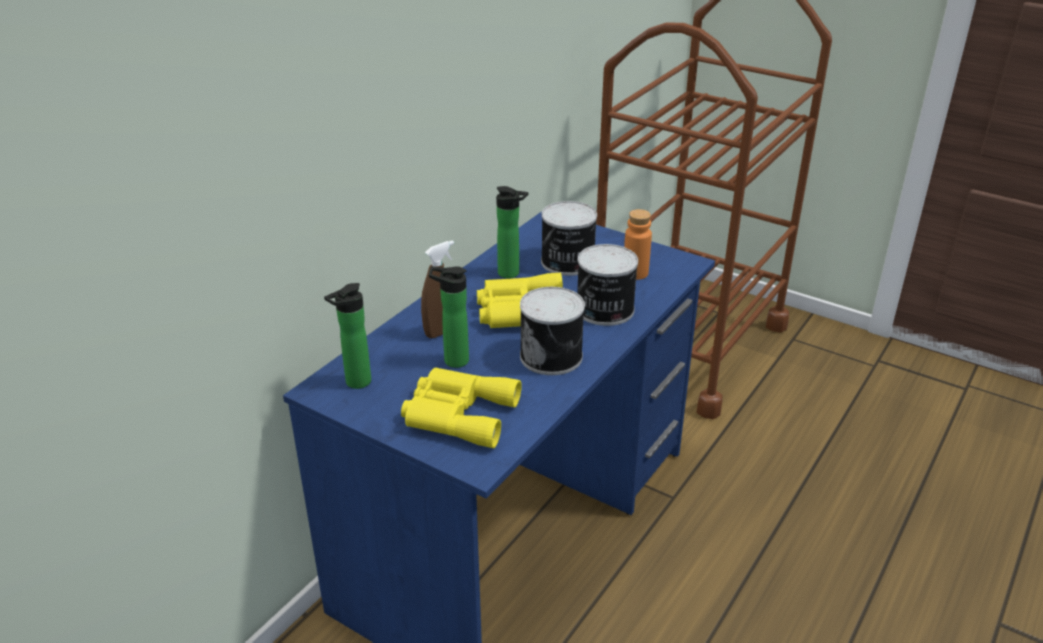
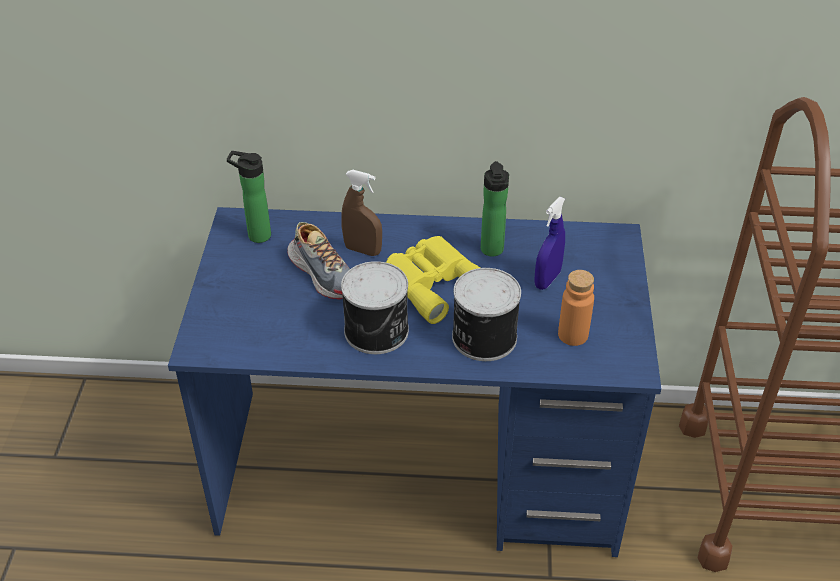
camera: 60 degrees right, 10 degrees up
yellow binoculars [401,368,522,448] -> none
bottle [429,266,469,368] -> shoe [287,222,350,299]
can [541,201,597,276] -> blue spray bottle [534,197,565,290]

